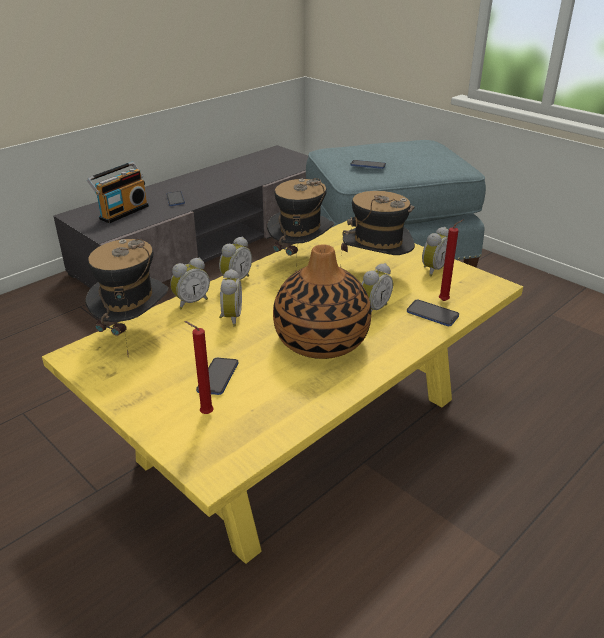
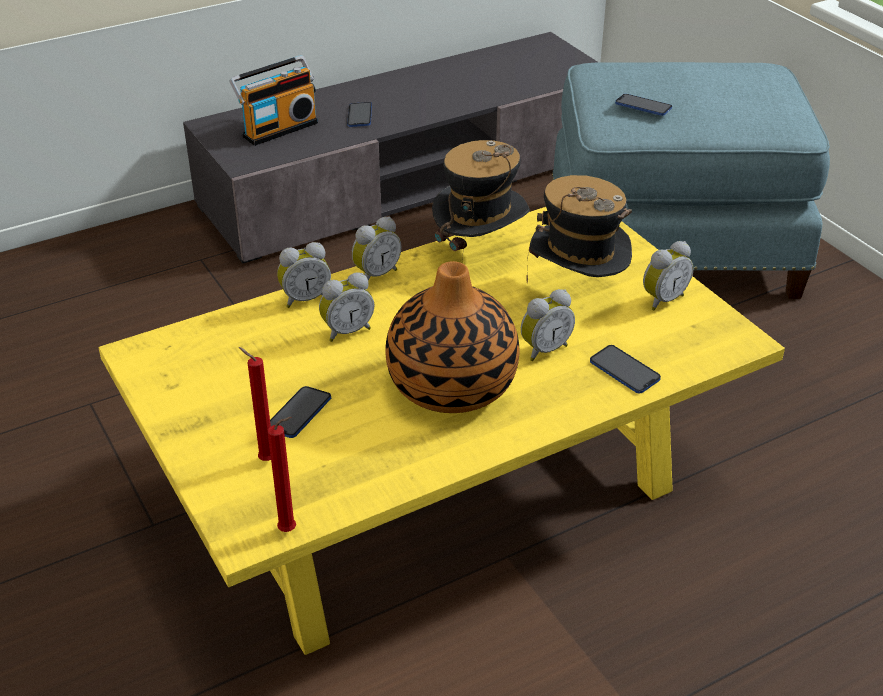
camera: 15 degrees right, 5 degrees up
hat [85,239,169,357] -> none
alarm clock [219,269,242,326] -> alarm clock turned 45 degrees clockwise [319,272,374,342]
red candle [439,219,464,301] -> red candle moved to [268,417,296,532]

